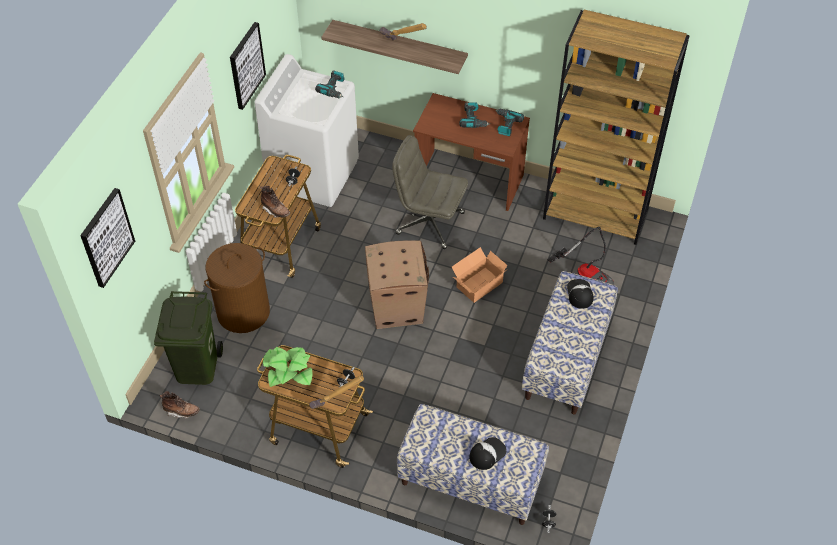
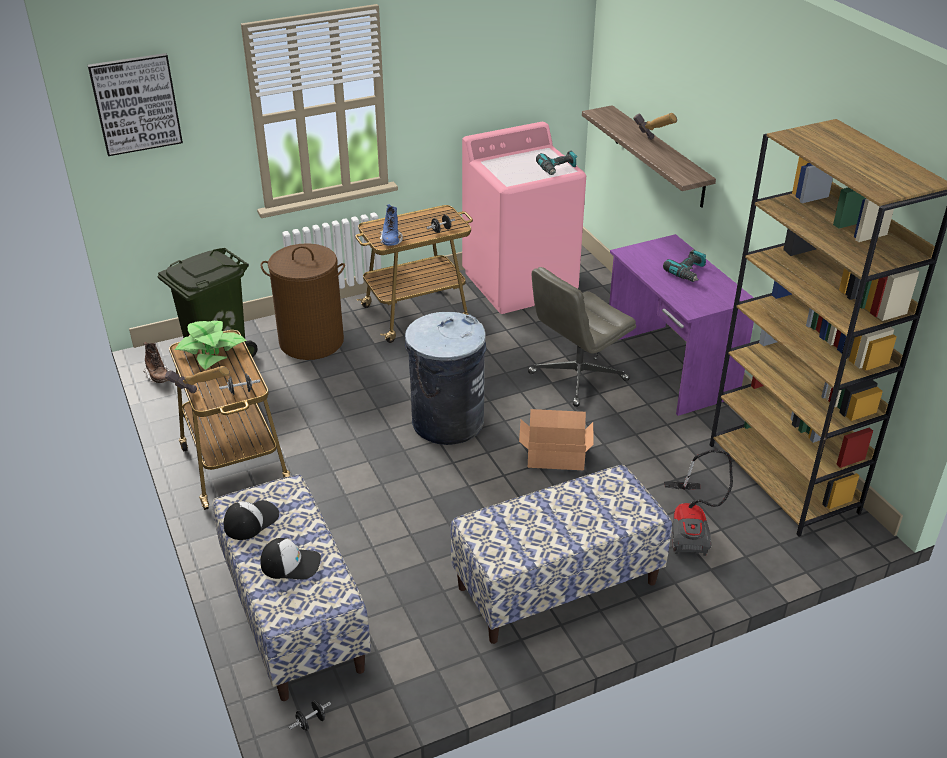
camera: 45 degrees right, 15 degrees down
picture [230,22,266,110] -> none
white washing machine [254,54,359,207] -> pink washing machine [462,122,586,314]
brown boot [260,186,290,217] -> blue boot [380,204,403,246]
cardboard box [365,240,429,329] -> grey trash can [405,312,486,445]
grey office chair [392,135,468,249] -> grey office chair turned 105 degrees counterclockwise [528,267,636,407]
brown desk [413,93,530,211] -> purple desk [609,234,754,416]
power drill [495,108,524,136] -> none
cap [567,279,594,309] -> cap moved to [224,500,279,540]

